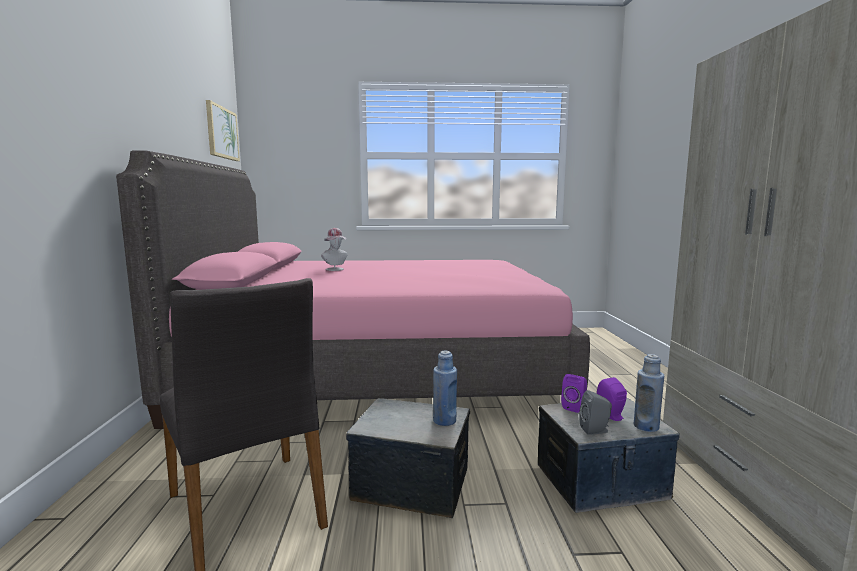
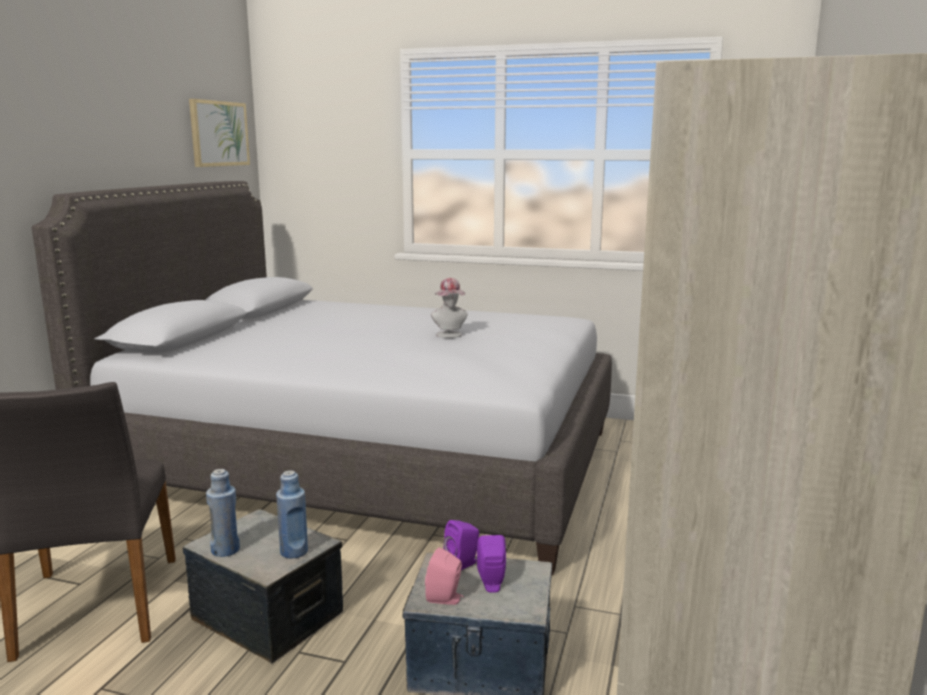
camera: 20 degrees right, 5 degrees up
pink bed [116,150,590,429] -> grey bed [32,181,612,575]
hat [321,228,348,271] -> hat moved to [431,278,468,338]
grey speaker [579,390,612,435] -> pink speaker [425,547,464,605]
blue bottle [633,354,664,432] -> blue bottle moved to [206,469,240,557]

